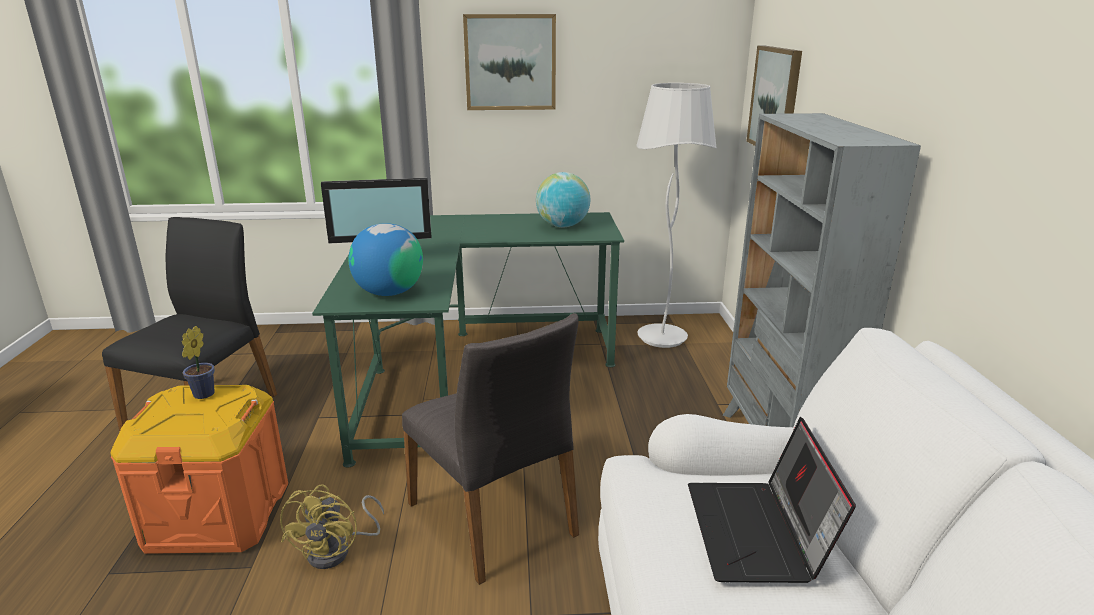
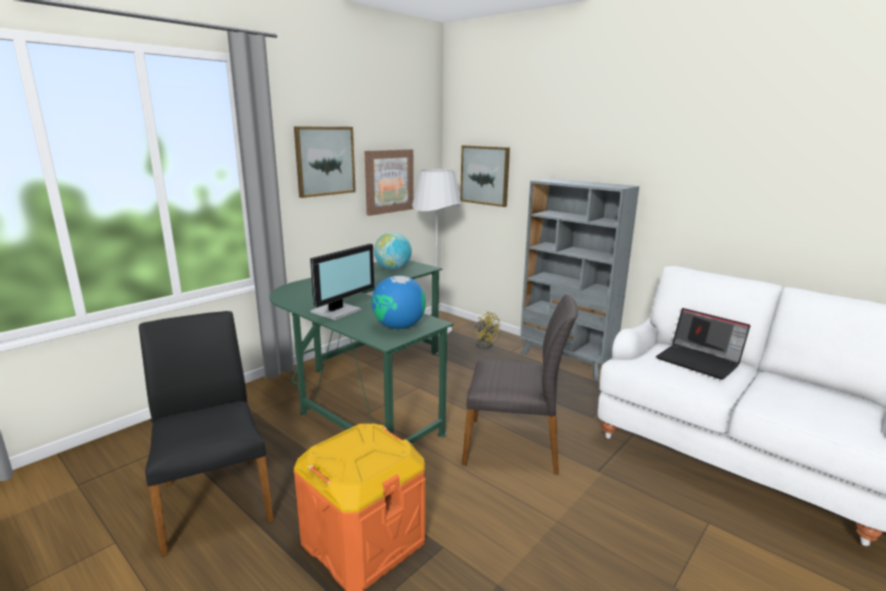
camera: 45 degrees left, 5 degrees down
potted plant [182,326,215,399] -> none
yellow fan [280,484,384,569] -> yellow fan moved to [474,311,500,349]
none -> picture [364,149,414,216]

